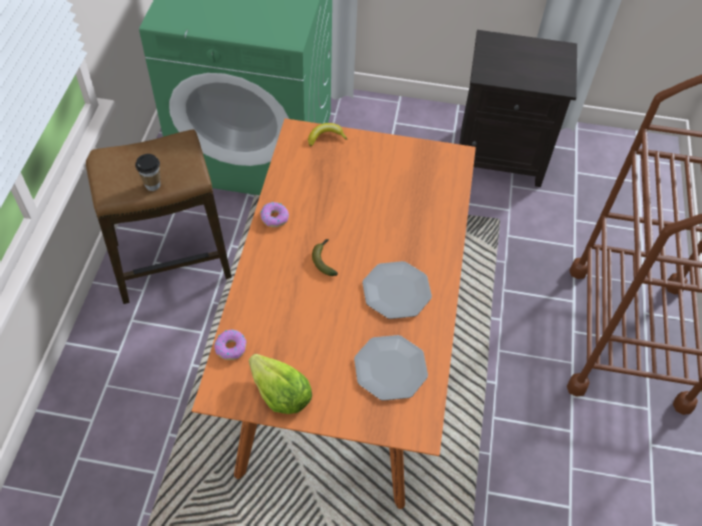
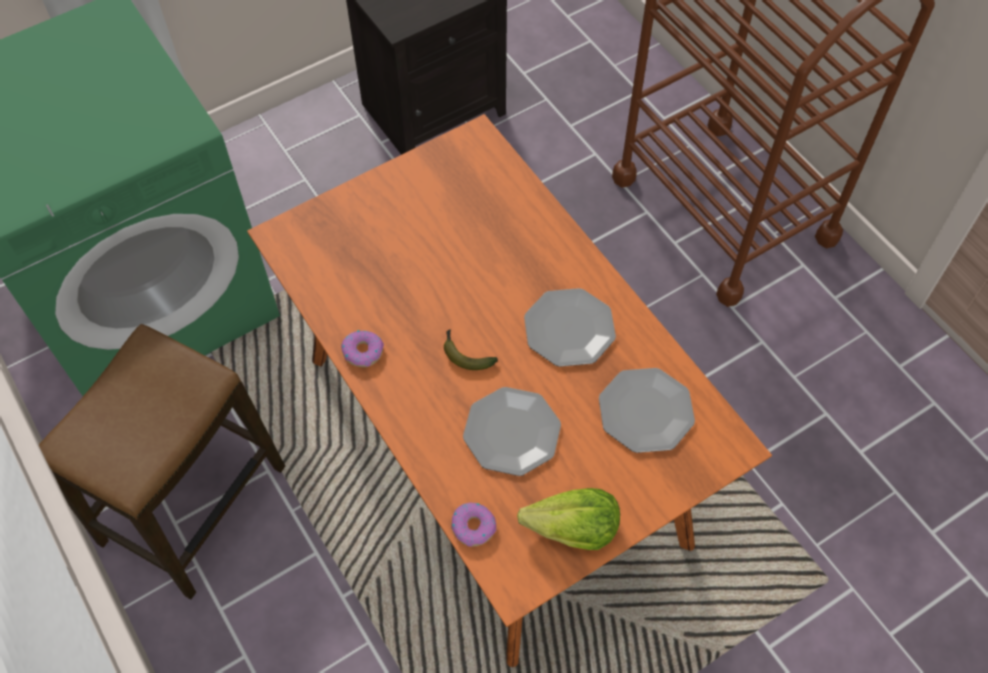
camera: 40 degrees left, 5 degrees up
cup [135,154,160,191] -> none
banana [308,123,347,146] -> none
none -> plate [463,387,561,476]

